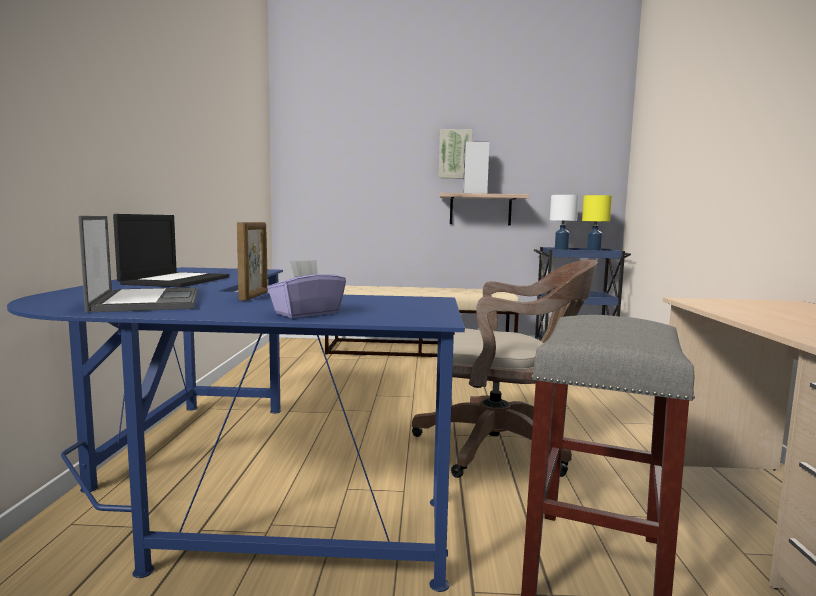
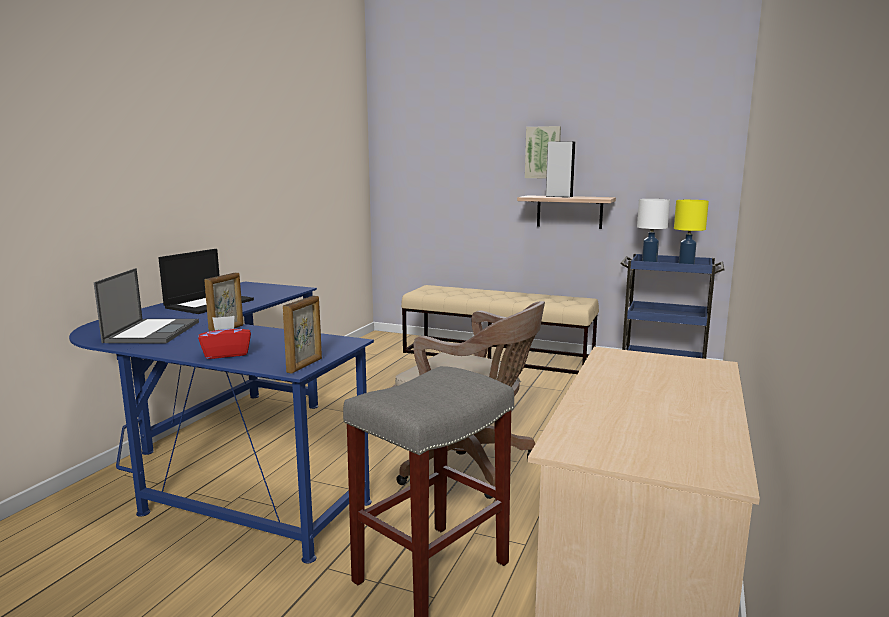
camera: 20 degrees right, 5 degrees up
purple tissue box [267,260,346,318] -> red tissue box [198,316,251,359]
none -> picture frame [283,296,322,374]

